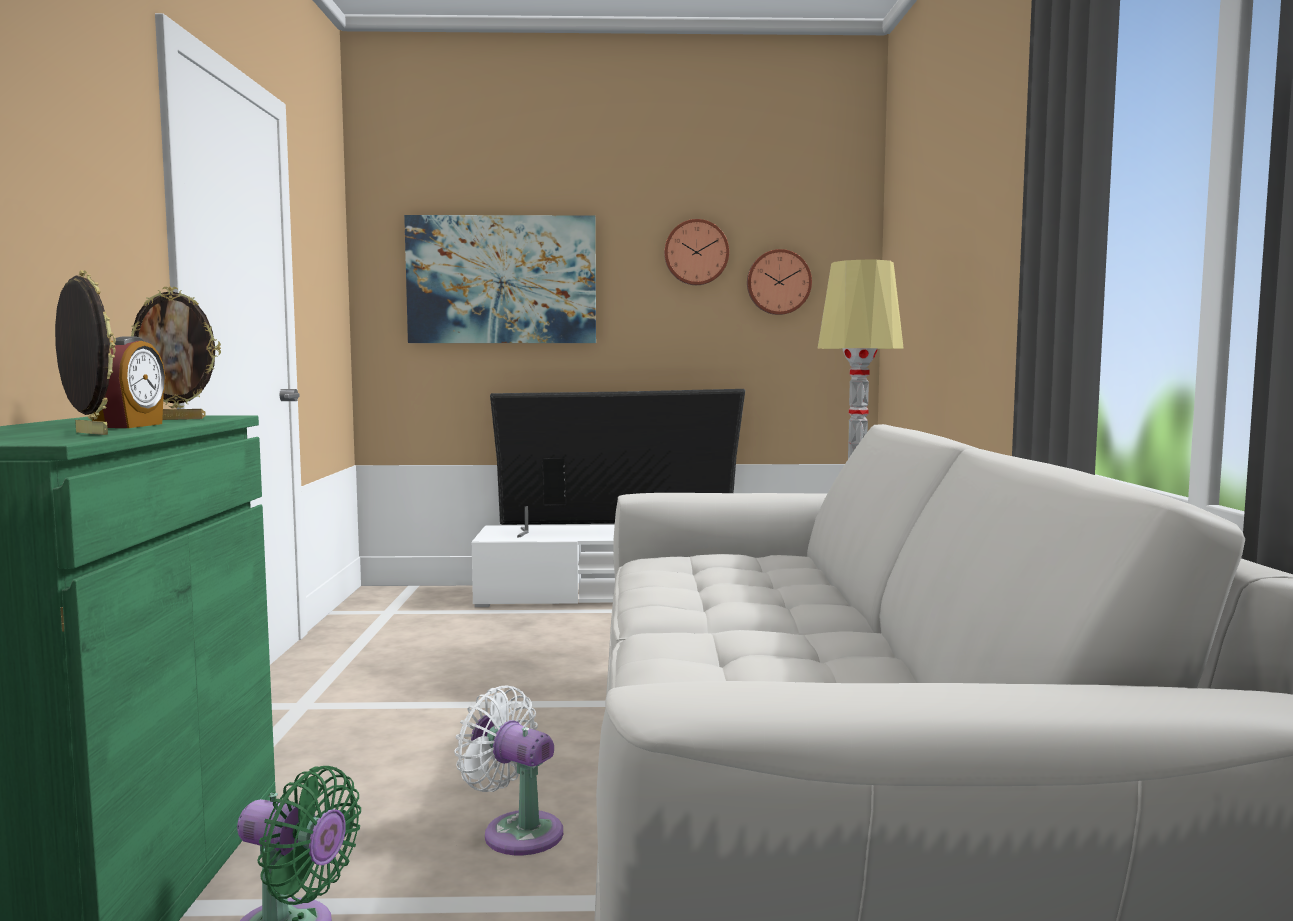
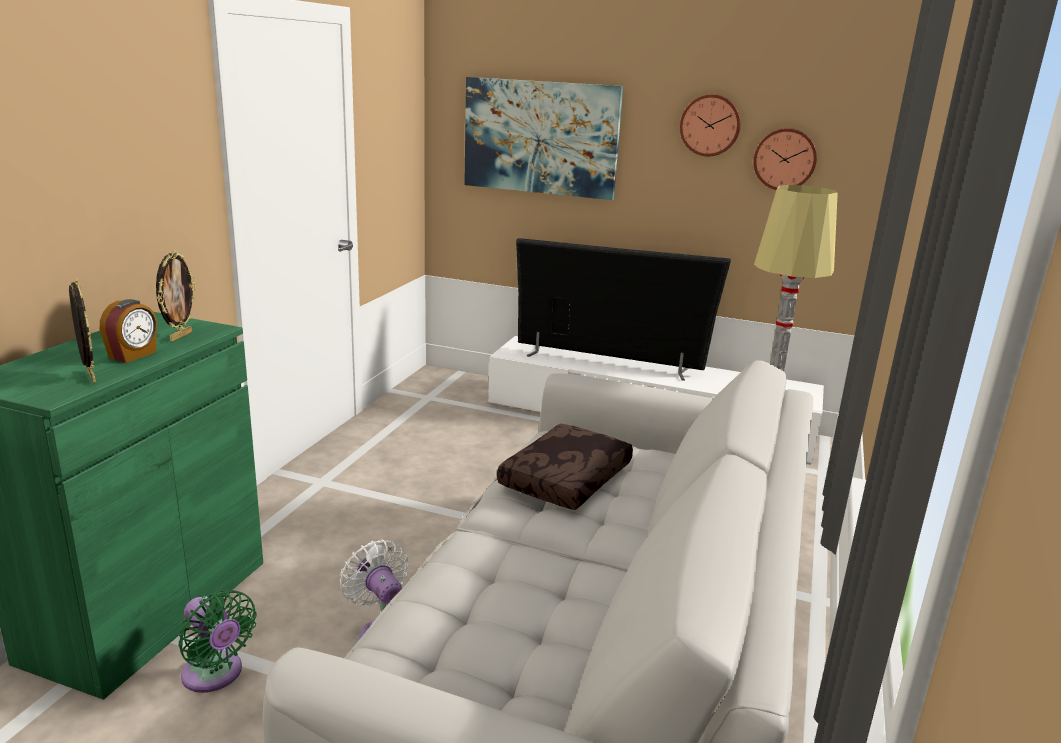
camera: 20 degrees right, 15 degrees up
picture frame [131,287,221,420] -> picture frame turned 75 degrees counterclockwise [156,250,196,342]
none -> brown pillow [497,424,633,510]

